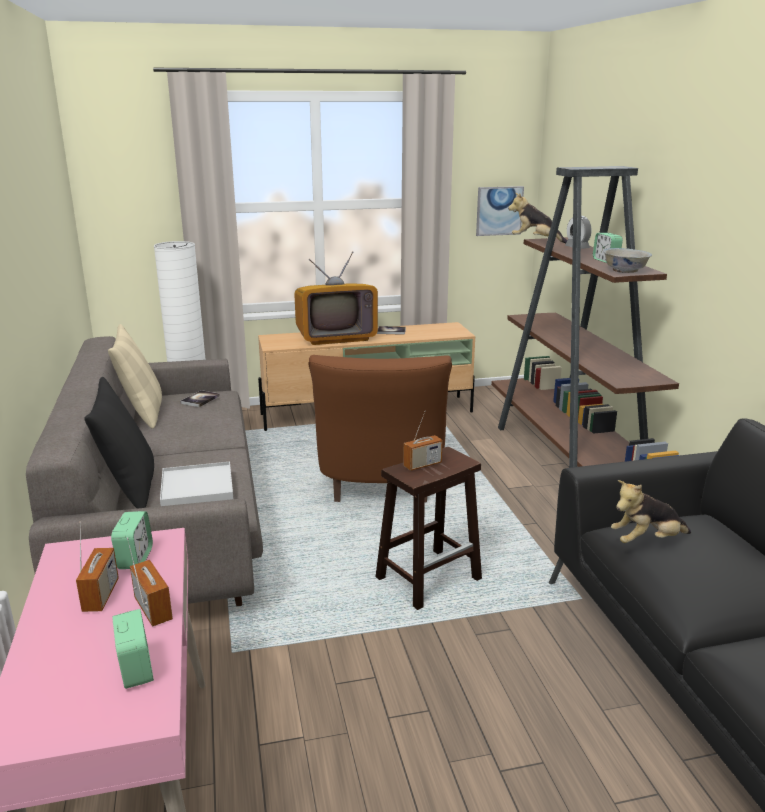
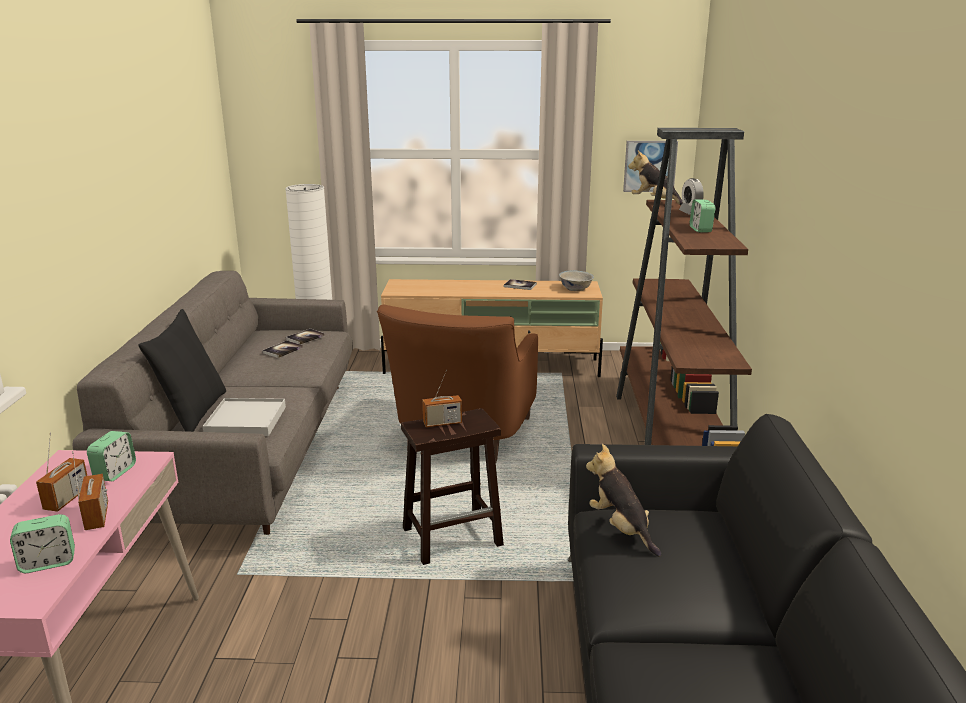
camera: 15 degrees right, 0 degrees up
beige pillow [108,324,162,429] -> none
alarm clock [112,609,154,689] -> alarm clock turned 75 degrees clockwise [10,514,75,573]
television [294,251,378,345] -> none
white bowl [603,248,652,273] -> white bowl moved to [559,270,594,291]
plush toy [611,480,691,543] -> plush toy turned 60 degrees clockwise [586,444,662,557]
none -> book [262,341,303,358]

